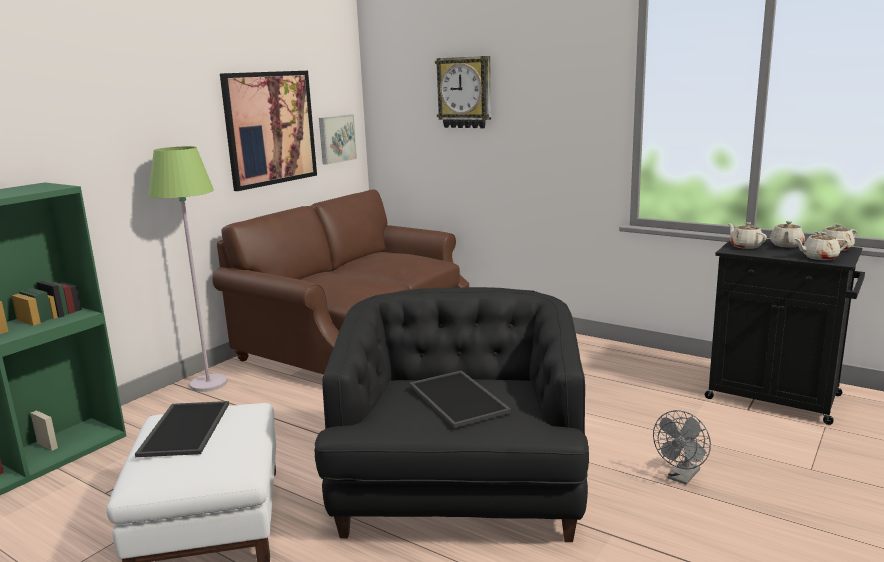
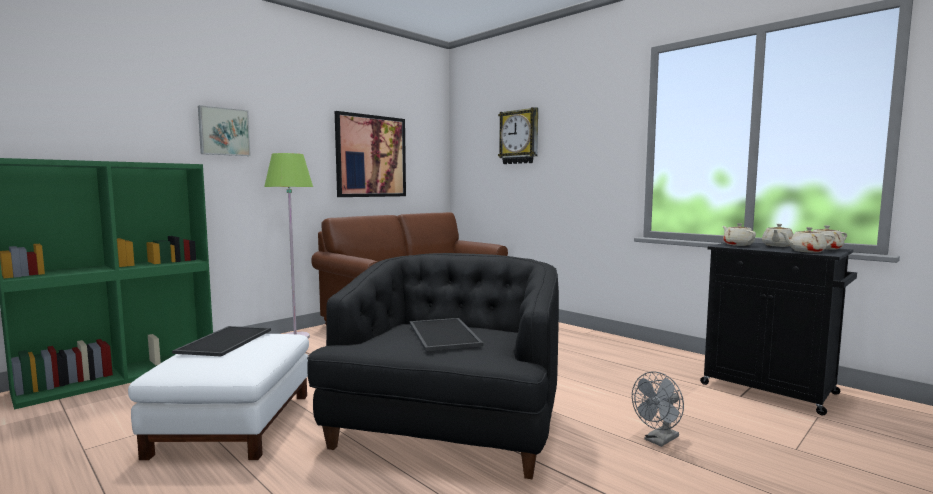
camera: 10 degrees right, 10 degrees down
picture [319,115,357,165] -> picture moved to [198,105,251,156]

